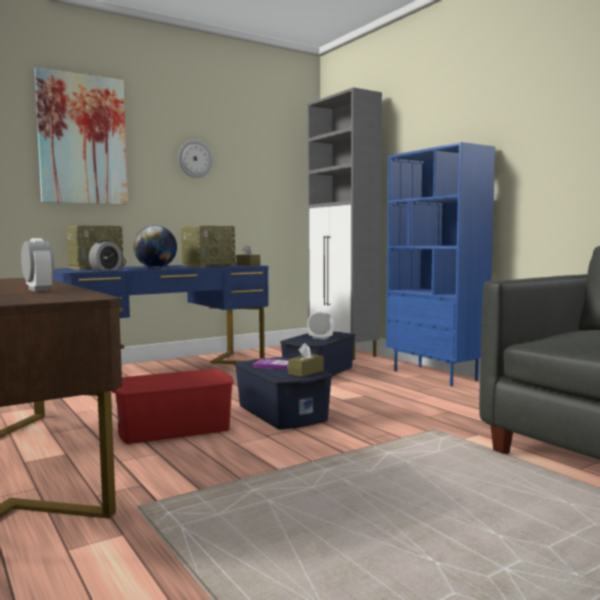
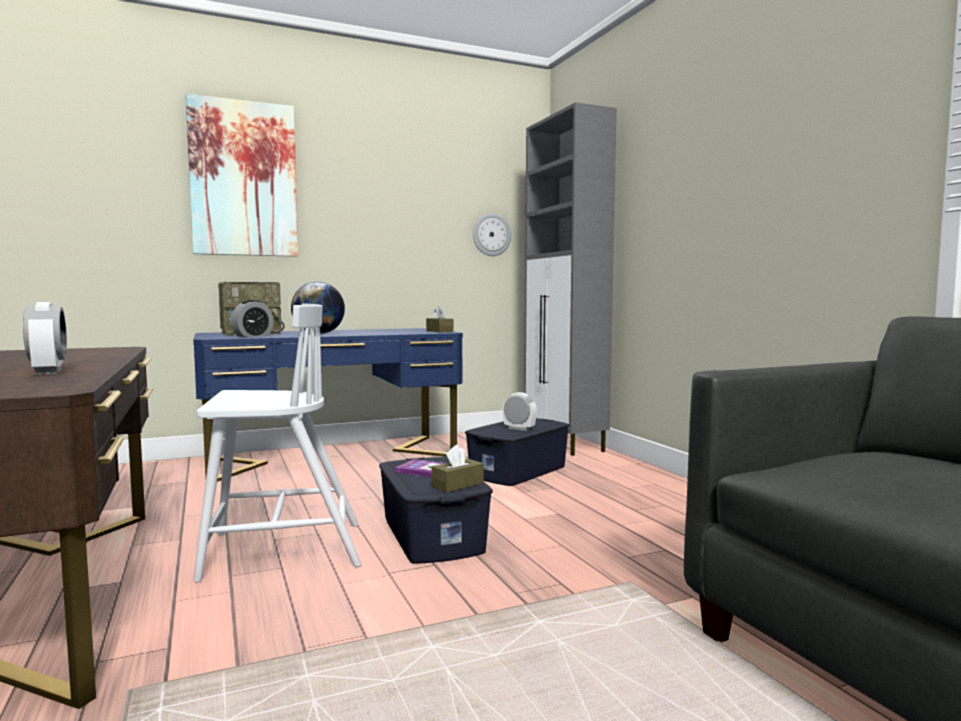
camera: 10 degrees right, 0 degrees up
red storage box [112,369,233,444] -> white chair [193,303,362,583]
wall clock [178,140,213,178] -> wall clock moved to [473,213,511,256]
radio [181,226,238,268] -> none
blue bookcase [386,142,495,386] -> none

